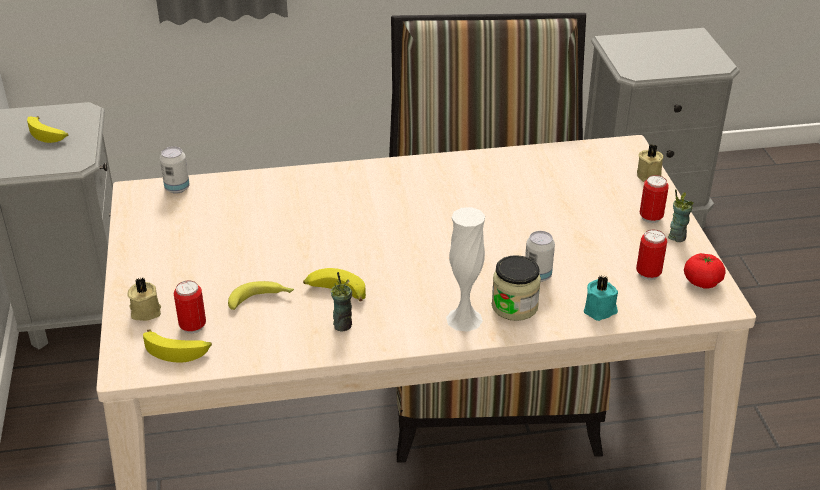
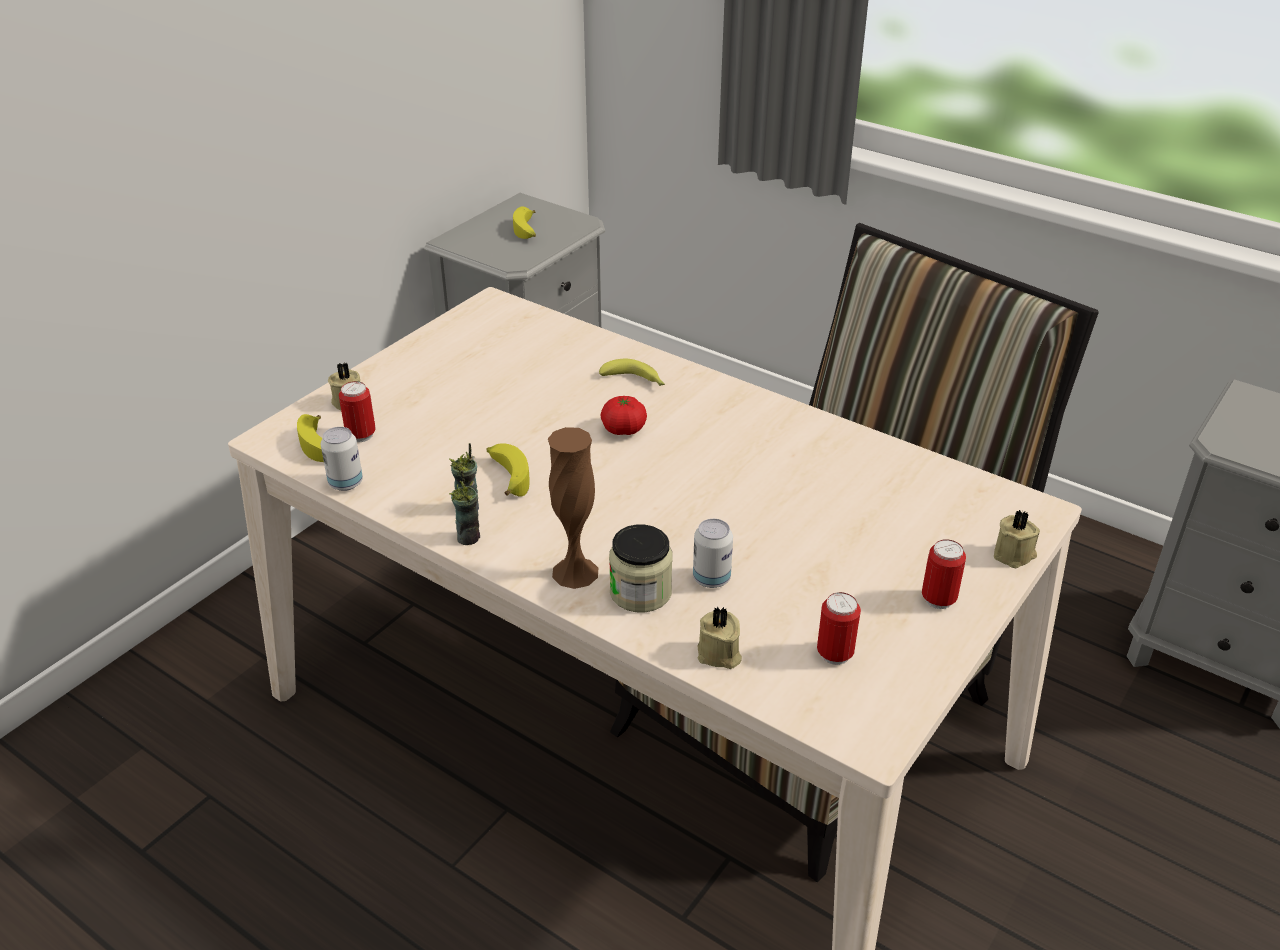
camera: 45 degrees right, 0 degrees up
can [160,146,190,194] -> can moved to [321,427,363,491]
banana [228,281,294,310] -> banana moved to [599,359,665,386]
white vase [446,207,485,332] -> brown vase [548,427,598,589]
turquoise candle [584,276,618,321] -> beige candle [697,607,742,669]
cup [668,189,694,242] -> cup moved to [449,471,480,545]
tomato [684,253,726,288] -> tomato moved to [601,396,647,435]

